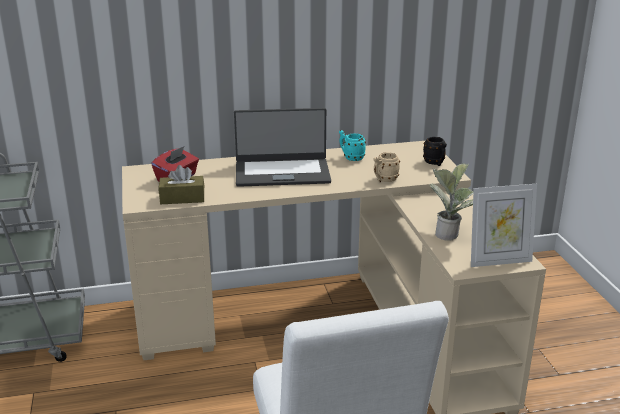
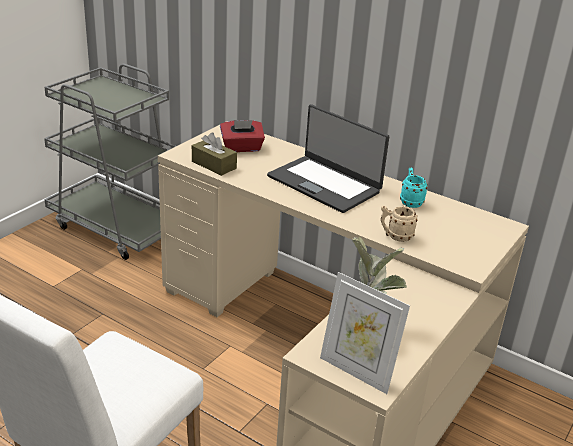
camera: 45 degrees right, 5 degrees up
black mug [423,137,447,166] -> none

